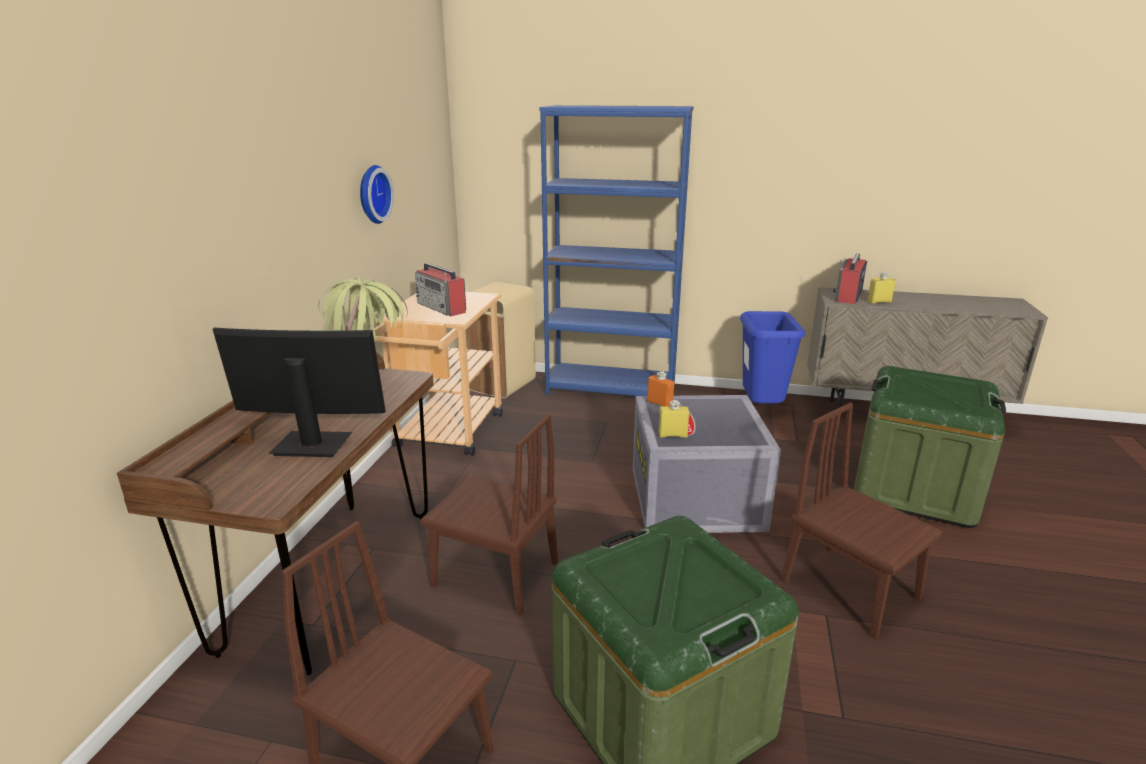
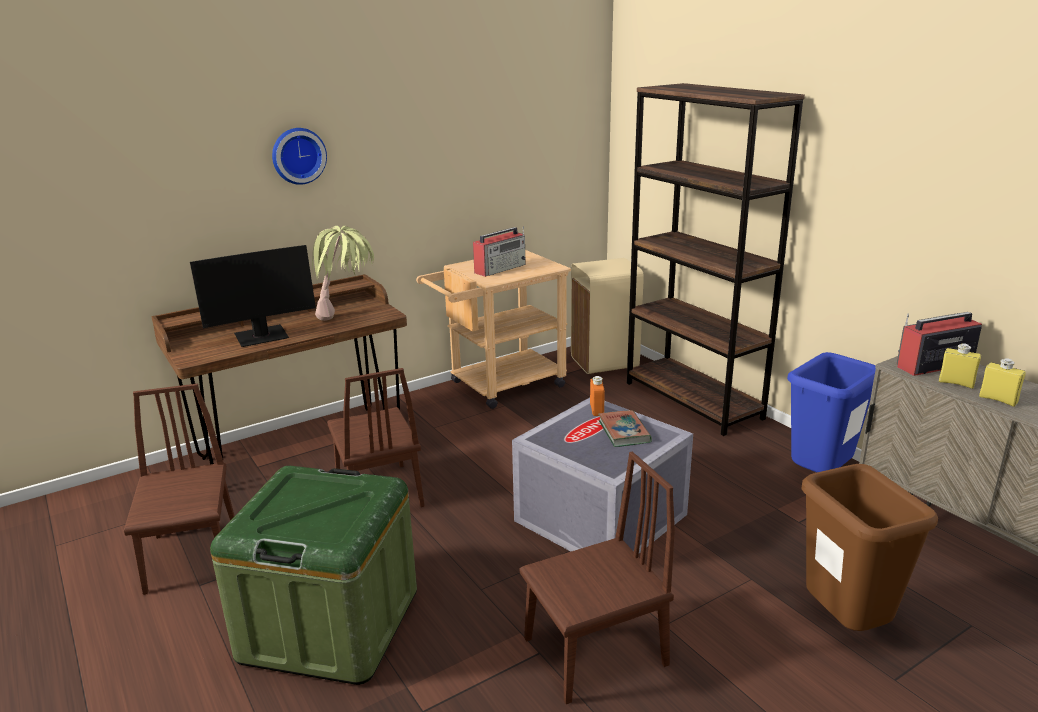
camera: 45 degrees right, 0 degrees up
monitor [213,328,386,457] -> monitor turned 105 degrees clockwise [190,245,316,347]
wall clock [360,165,394,224] -> wall clock moved to [272,128,327,185]
radio [415,263,466,316] -> radio turned 135 degrees counterclockwise [473,226,526,277]
blue bookcase [539,105,694,396] -> brown bookcase [627,83,805,436]
yellow bottle [658,400,689,438] -> yellow bottle moved to [979,358,1026,407]
brown chair [781,402,942,639] -> brown chair turned 60 degrees clockwise [520,452,675,704]
green storage box [854,366,1006,528] -> brown trash can [802,464,938,631]
none -> book [598,410,652,447]

